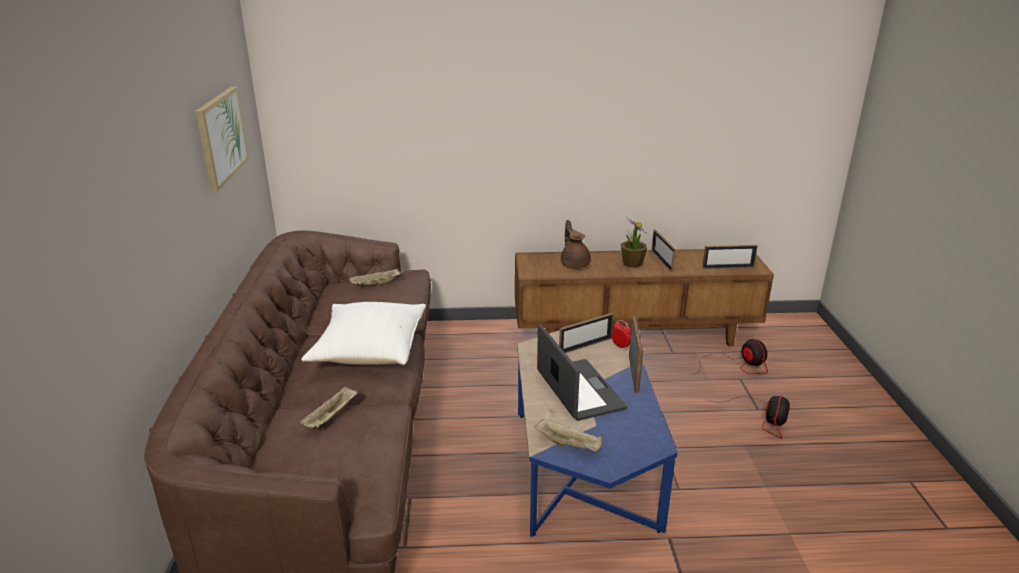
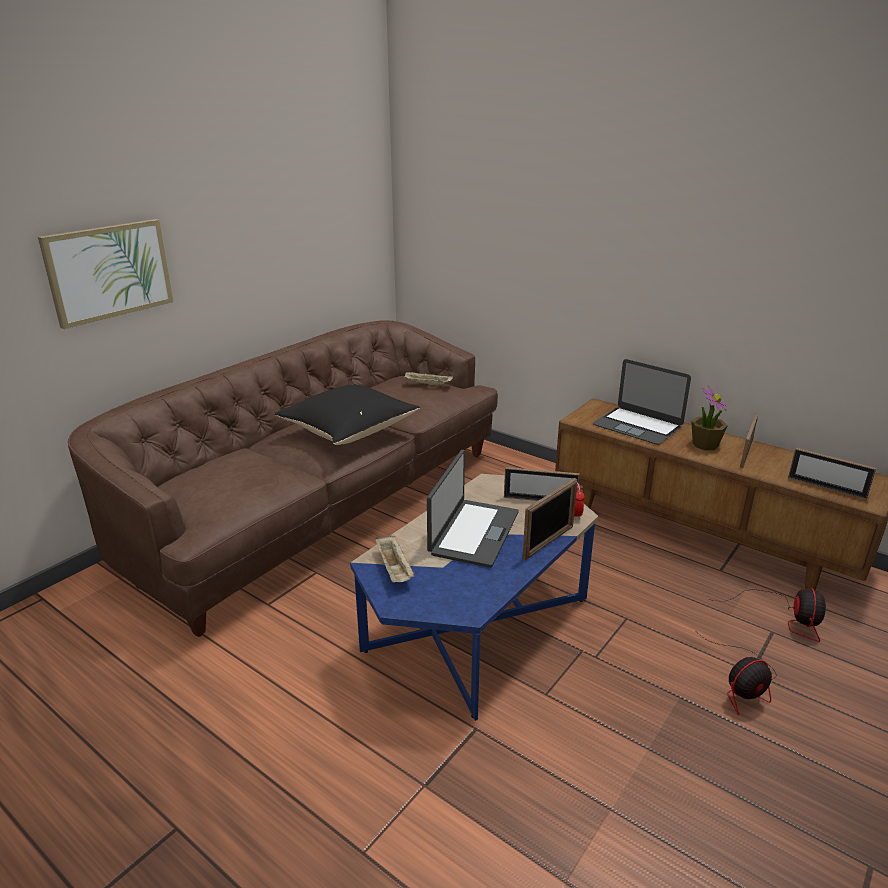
camera: 40 degrees right, 0 degrees up
picture [195,87,249,192] -> picture moved to [38,219,173,329]
beige tray [300,386,357,428] -> none
white pillow [301,302,426,365] -> black pillow [275,384,420,445]
brown teapot [561,220,591,269] -> laptop [593,359,691,445]

